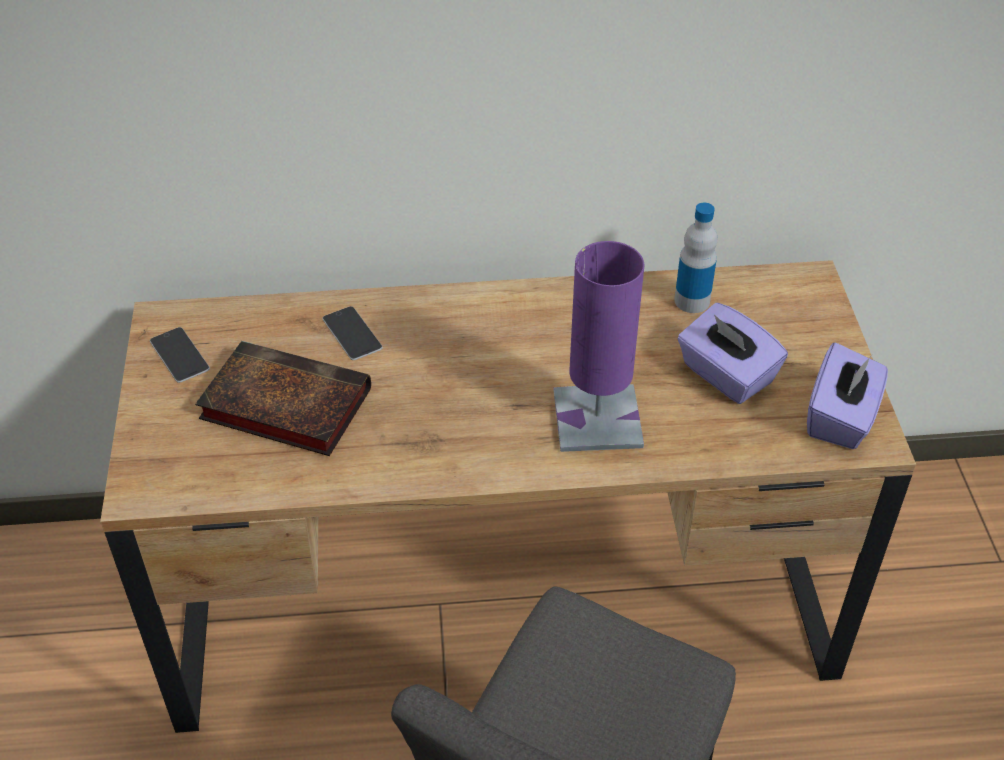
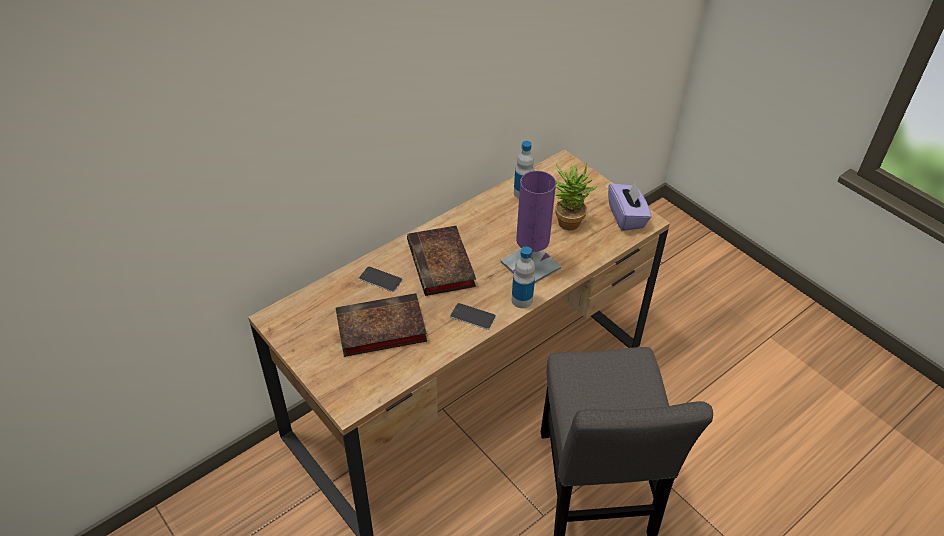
camera: 35 degrees left, 0 degrees up
phone [150,327,210,383] -> phone moved to [450,303,496,330]
purple tissue box [678,303,788,404] -> potted plant [555,162,596,230]
none -> book [407,226,476,296]
none -> bottle [511,246,535,308]

